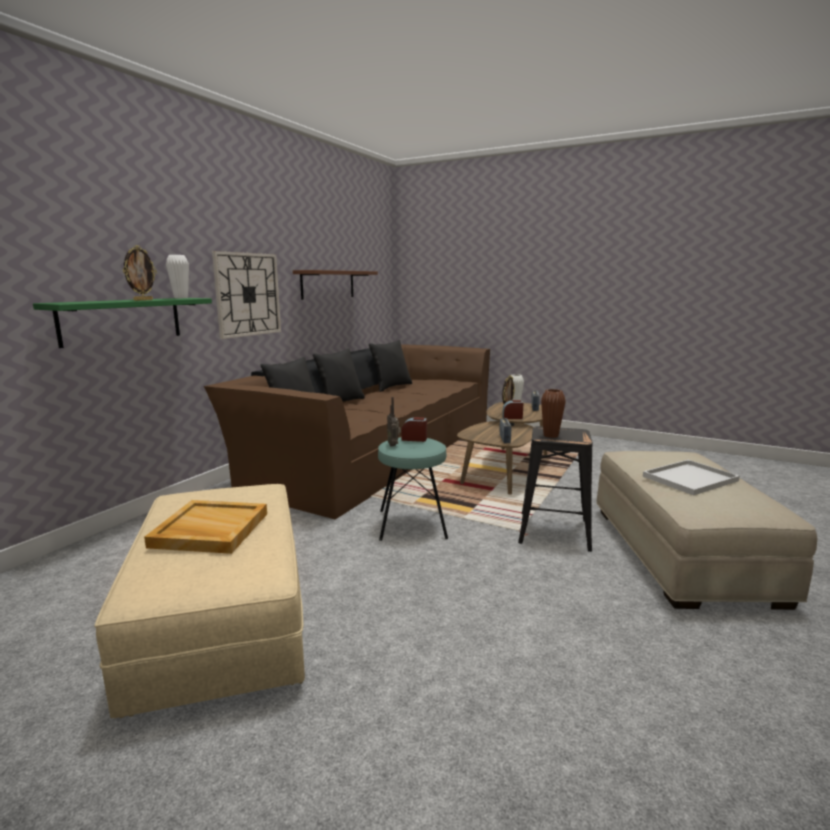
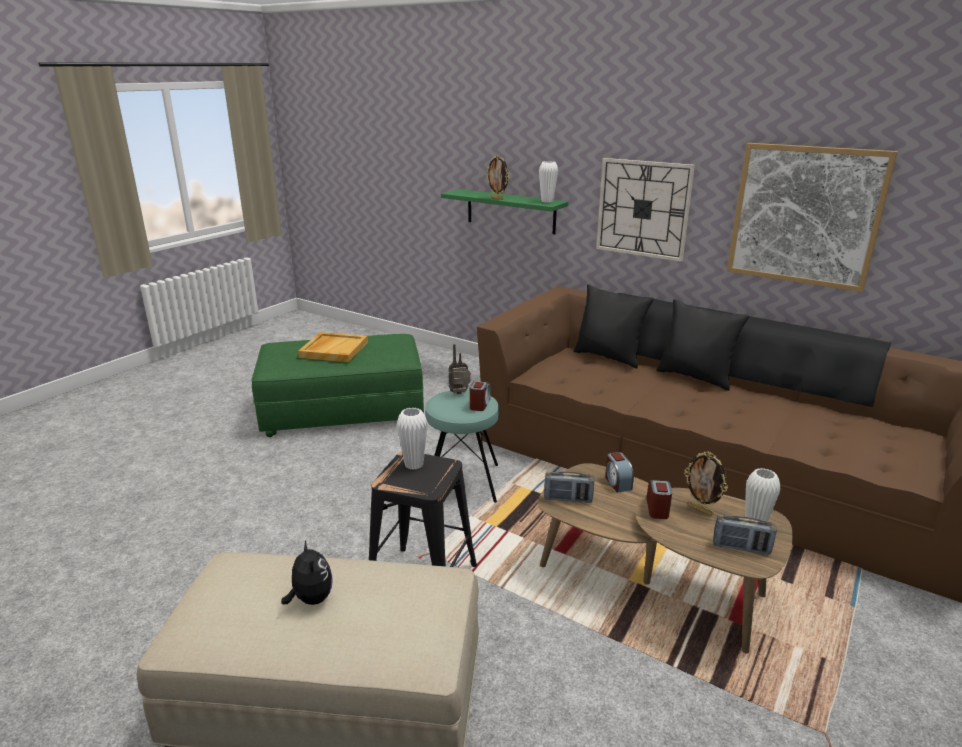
camera: 95 degrees right, 10 degrees up
beige ottoman [94,484,305,718] -> green ottoman [252,334,424,437]
brown shelf [293,270,378,300] -> picture [727,143,898,292]
black pillow [369,340,412,392] -> none
brown vase [541,389,566,438] -> white vase [397,408,428,470]
white tray [643,460,740,495] -> plush toy [281,540,333,605]
none -> alarm clock [605,452,634,493]

